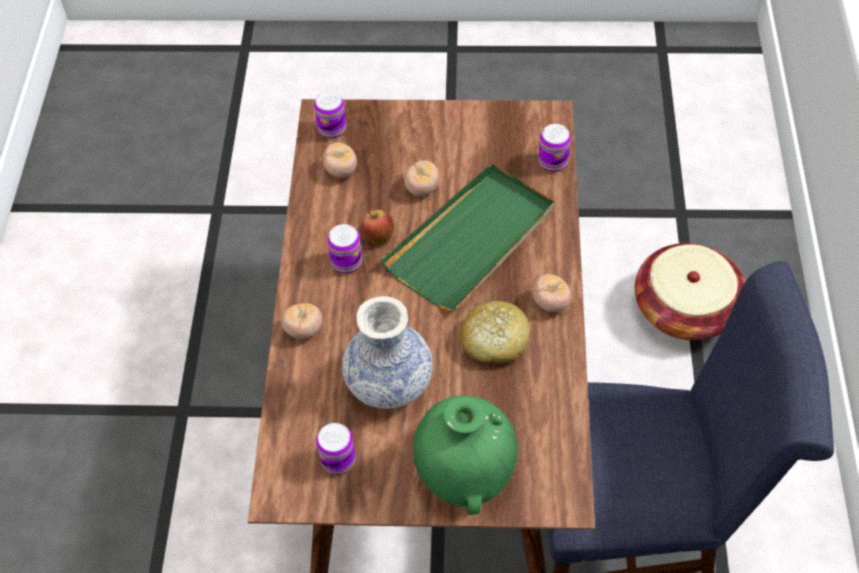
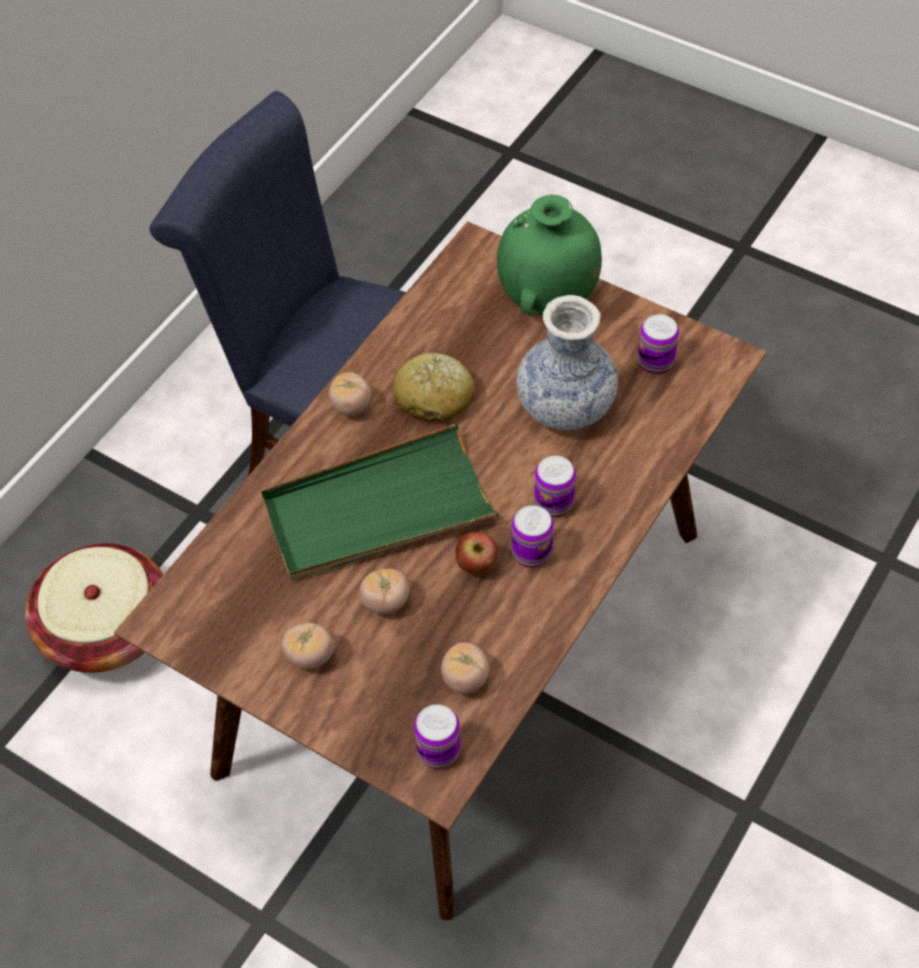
camera: 150 degrees left, 0 degrees up
tomato [282,303,322,339] -> tomato moved to [281,623,334,669]
can [538,124,571,172] -> can moved to [534,456,576,517]

